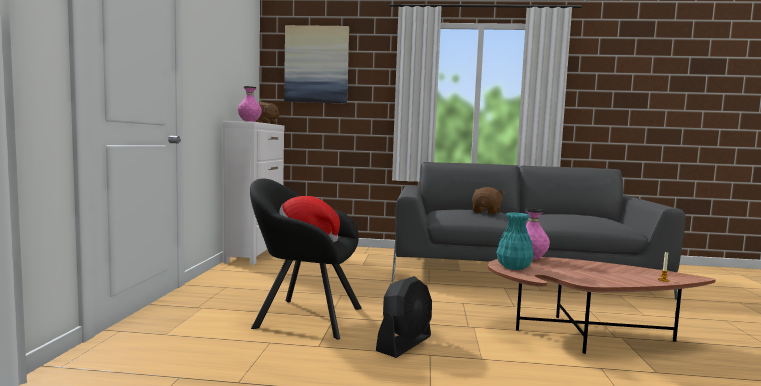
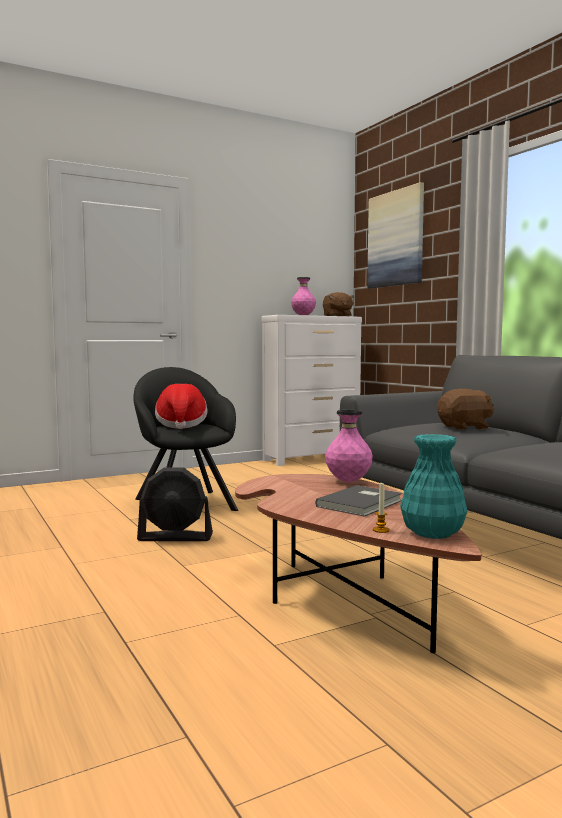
camera: 55 degrees right, 0 degrees up
turquoise vase [496,212,534,270] -> turquoise vase moved to [400,434,468,539]
none -> grey book [315,485,402,517]

